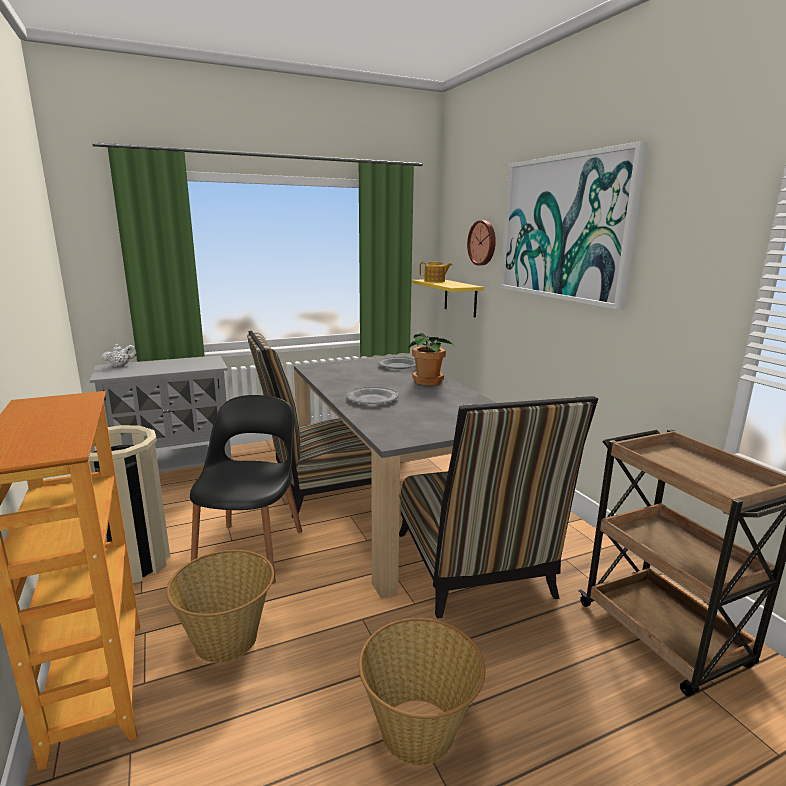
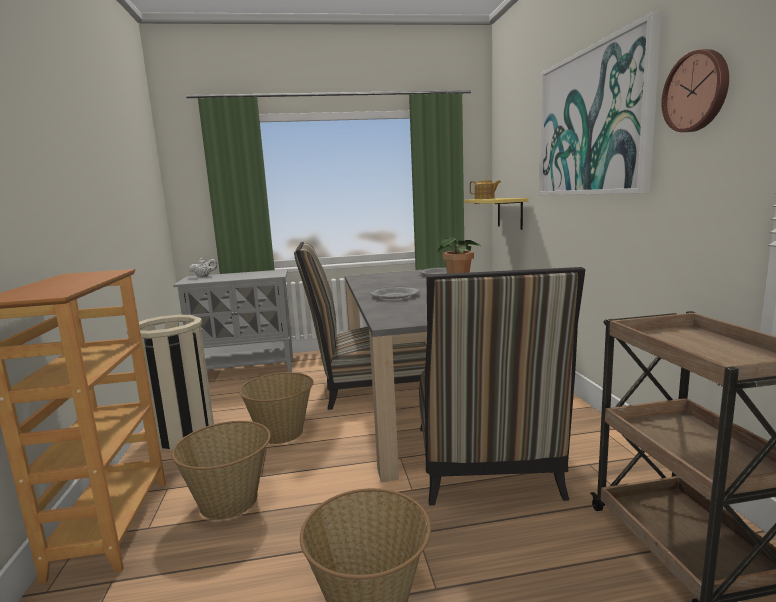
camera: 15 degrees right, 5 degrees down
black chair [190,395,302,584] -> basket [239,372,313,444]
wall clock [467,220,496,265] -> wall clock moved to [661,49,729,132]

